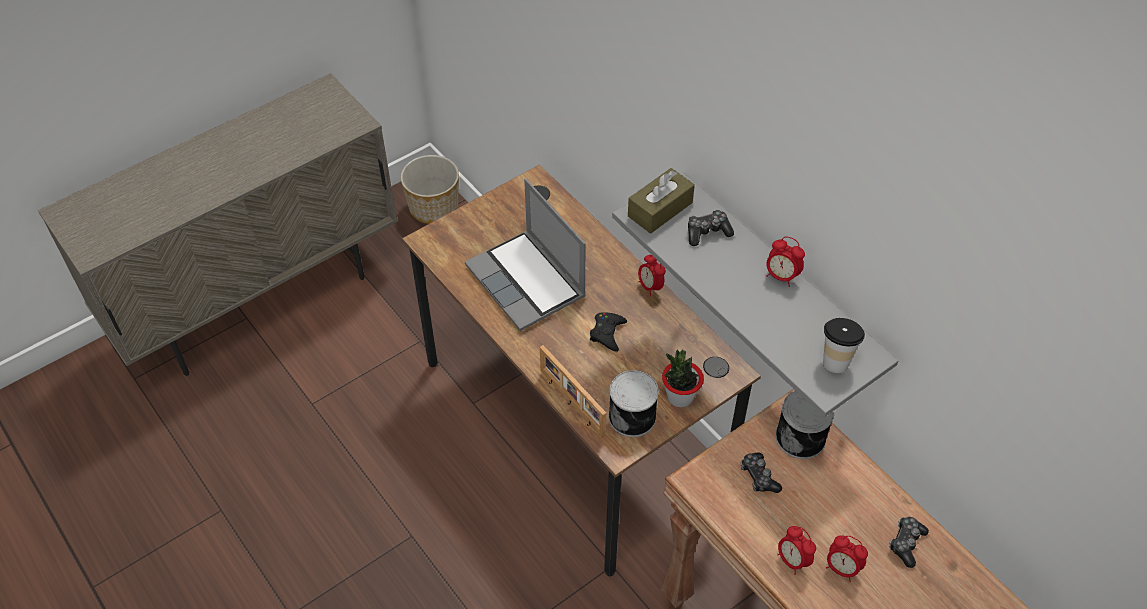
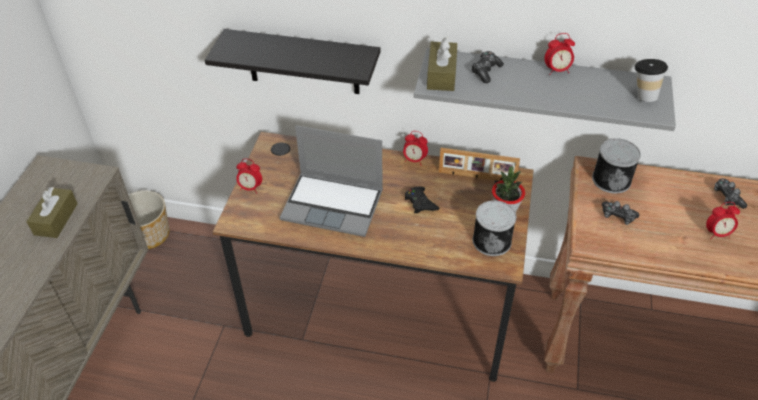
camera: 40 degrees left, 5 degrees down
picture frame [540,345,606,438] -> picture frame moved to [439,148,520,181]
alarm clock [777,526,816,575] -> alarm clock moved to [236,159,262,194]
none -> brown tissue box [26,187,78,238]
none -> black shelf [205,29,380,94]

